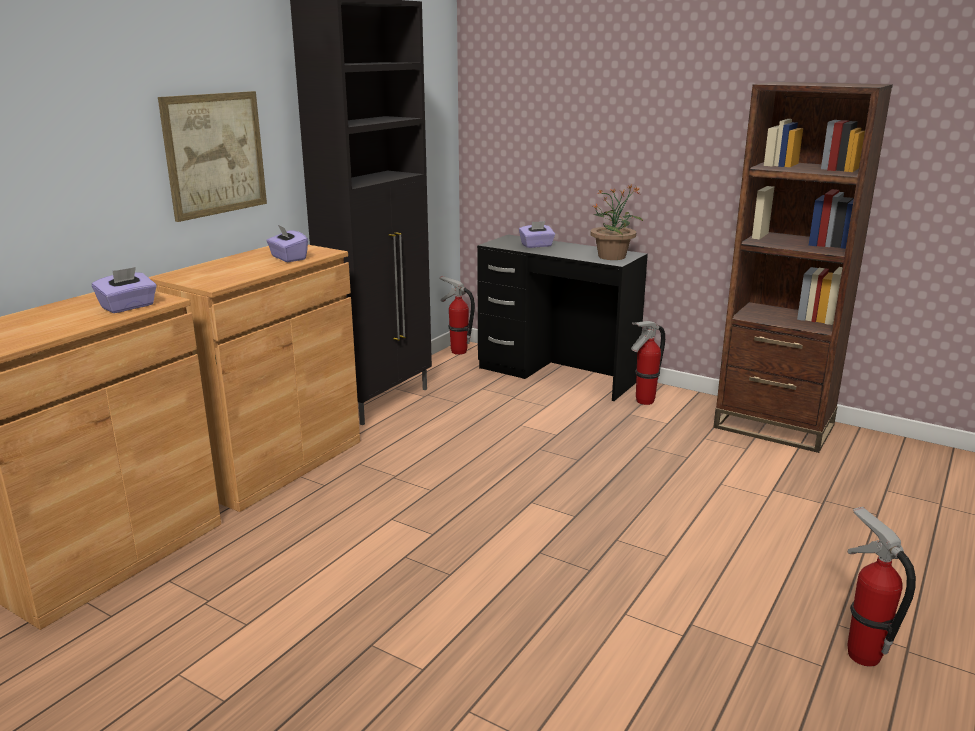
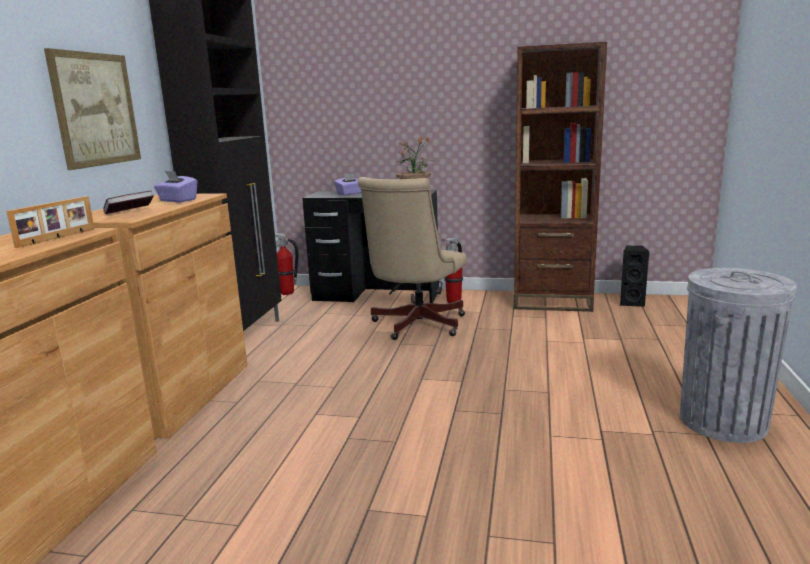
camera: 20 degrees left, 5 degrees down
purple tissue box [92,267,157,313] -> picture frame [6,196,94,248]
fire extinguisher [847,507,916,667] -> grey trash can [680,268,797,443]
none -> book [103,191,154,214]
none -> beige office chair [358,177,467,340]
none -> black speaker [620,246,650,307]

